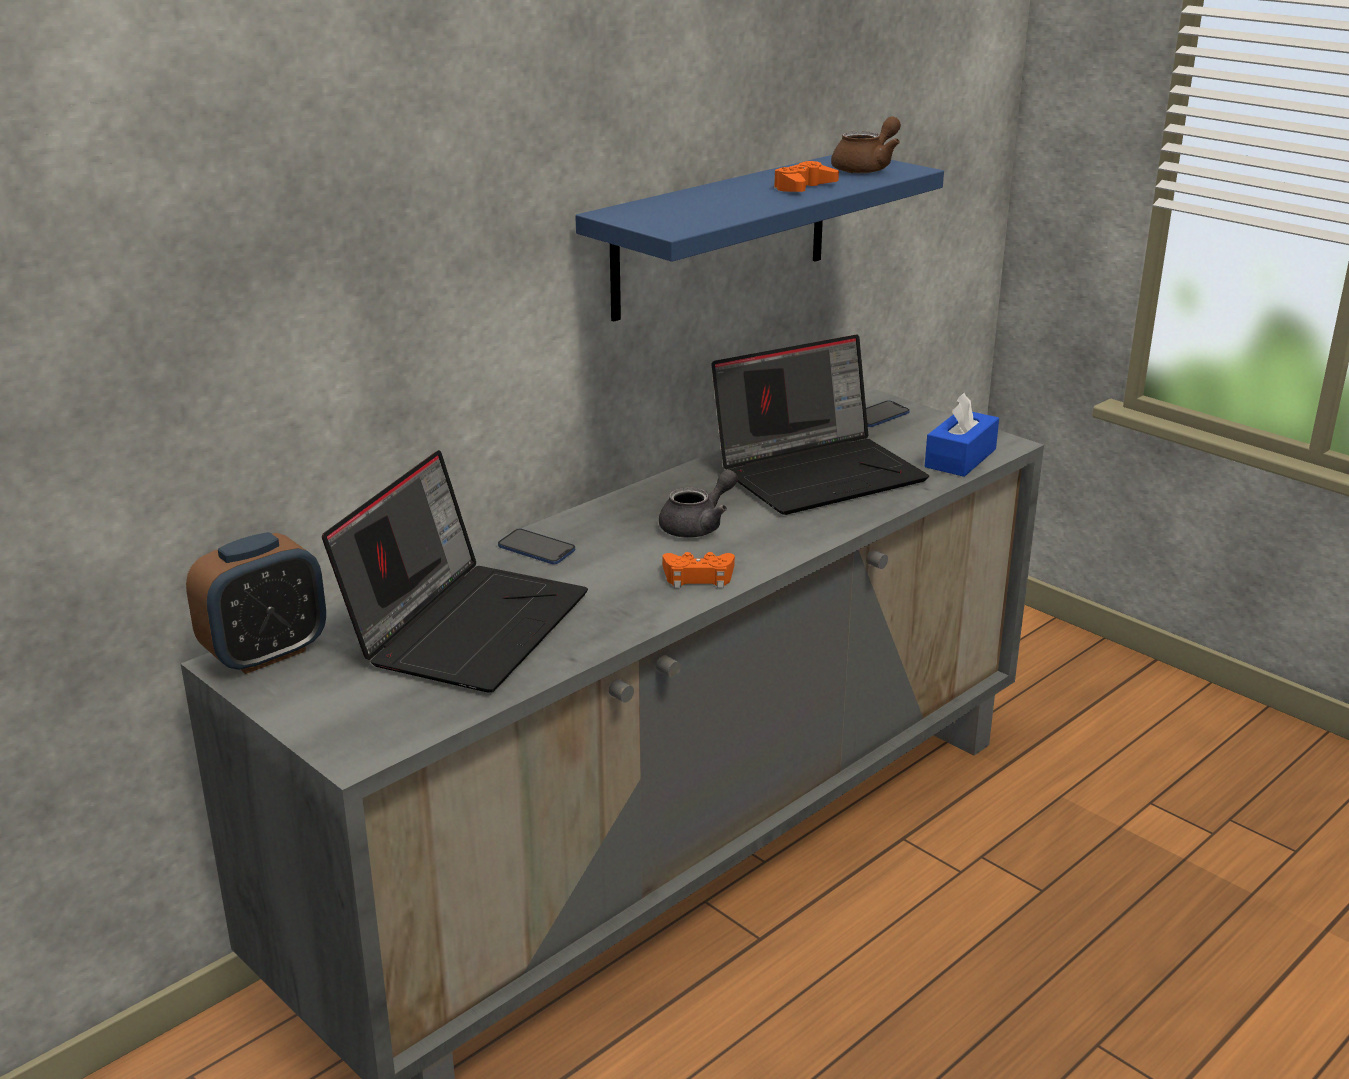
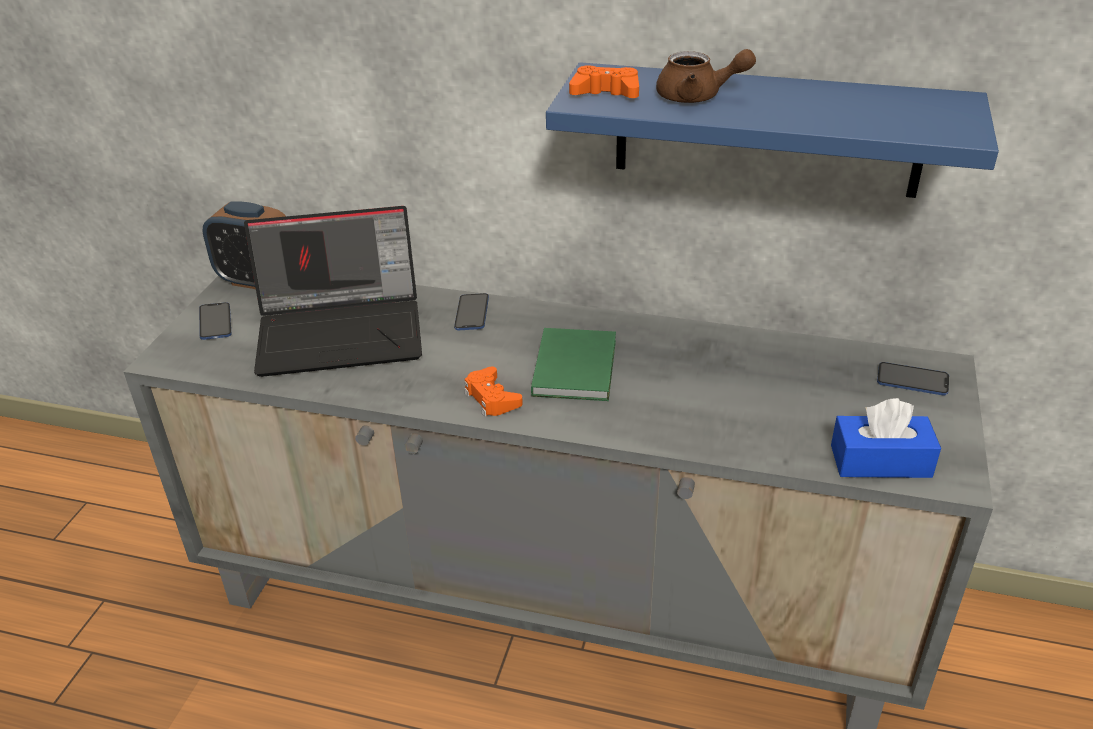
camera: 60 degrees right, 10 degrees up
grey teapot [659,469,738,538] -> green book [531,328,616,401]
laptop [712,334,929,515] -> none
orange game controller [774,161,839,192] -> orange game controller moved to [569,65,639,98]
brown teapot [831,116,901,174] -> brown teapot moved to [656,49,756,103]
none -> phone [199,302,232,340]

